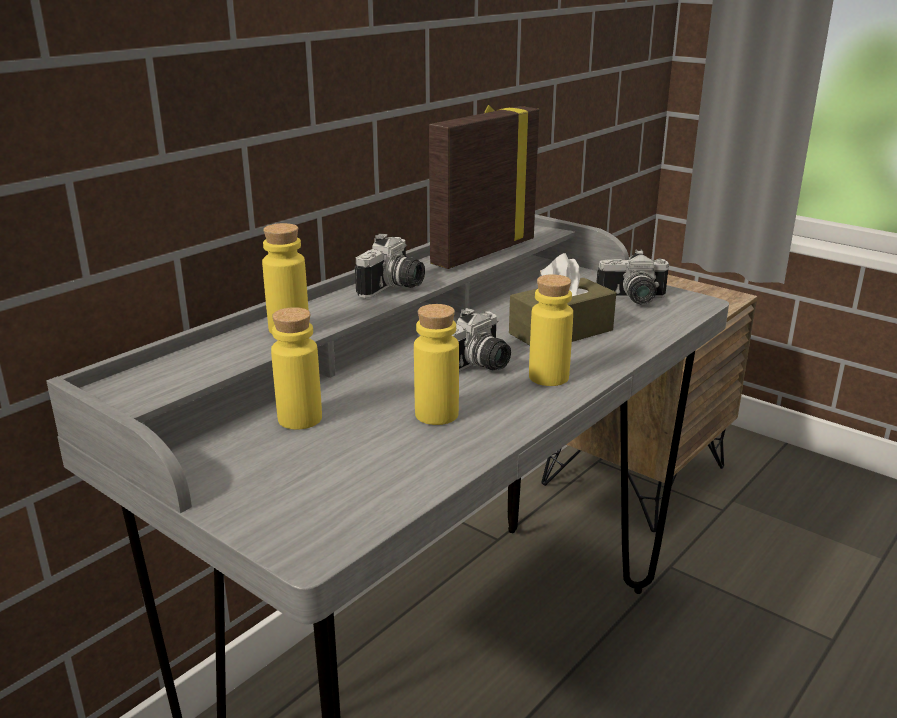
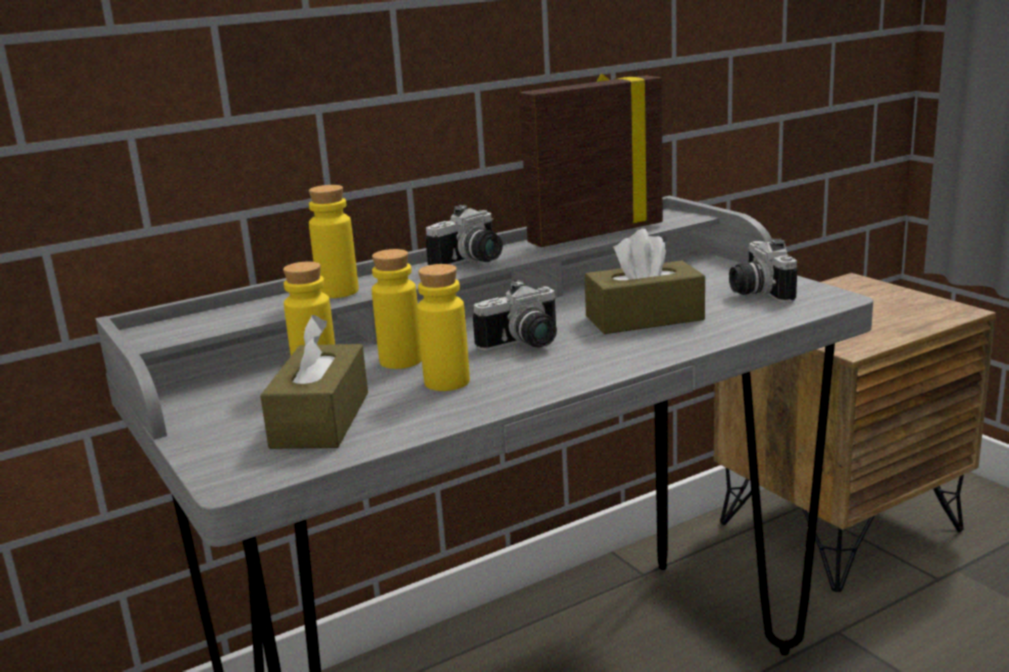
camera: 20 degrees right, 5 degrees down
yellow bottle [529,274,573,386] -> yellow bottle moved to [372,249,422,369]
camera [596,249,669,305] -> camera turned 60 degrees clockwise [729,239,797,303]
none -> brown tissue box [260,315,368,449]

